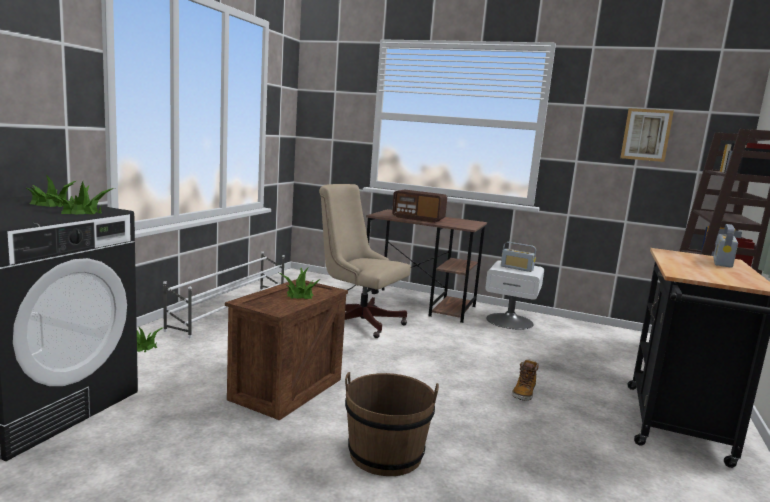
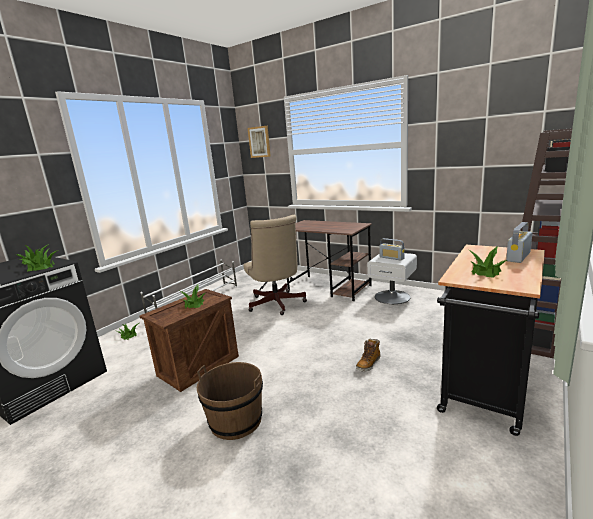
camera: 15 degrees right, 5 degrees up
beige office chair [319,184,411,338] -> beige office chair turned 150 degrees counterclockwise [243,215,307,315]
radio [392,190,447,223] -> none
picture [620,108,674,162] -> picture moved to [248,126,271,158]
none -> potted plant [468,247,507,278]

